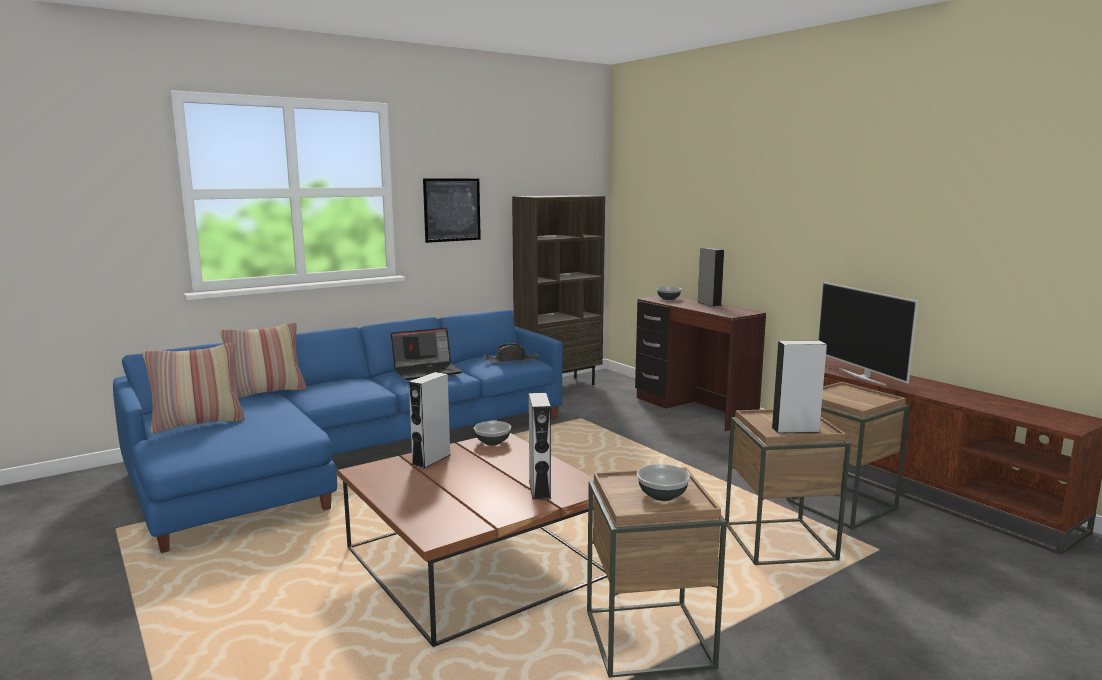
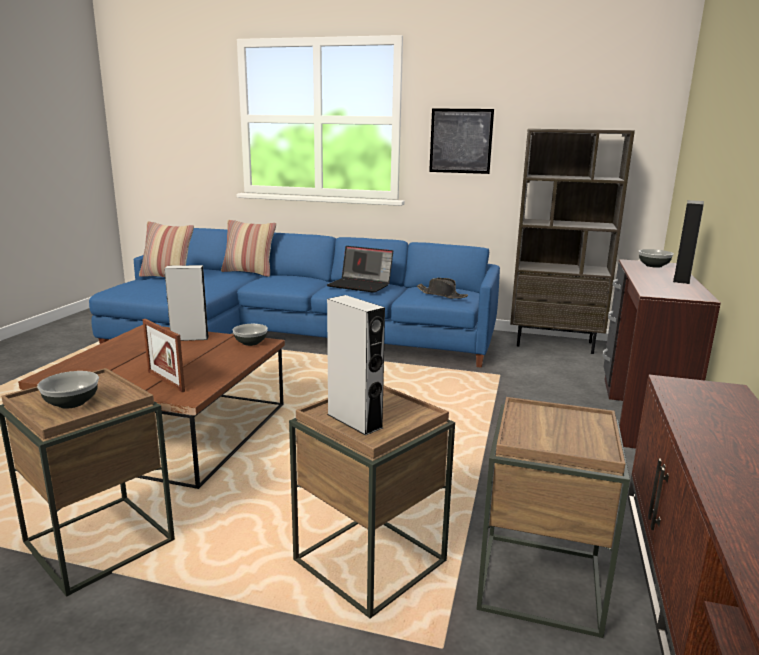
camera: 50 degrees right, 5 degrees up
grey speaker [529,393,551,500] -> picture frame [143,319,185,392]
television [818,282,918,386] -> none

